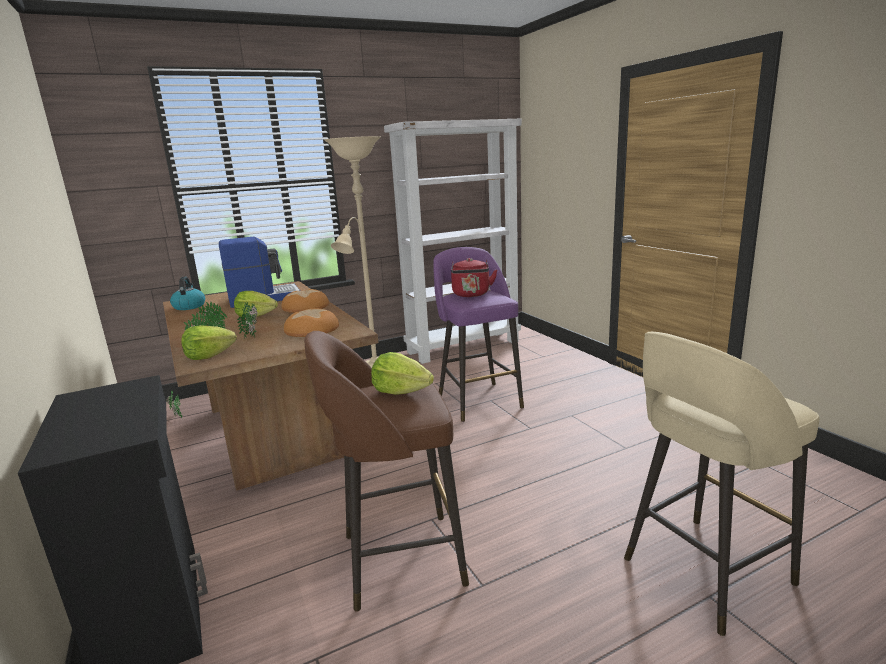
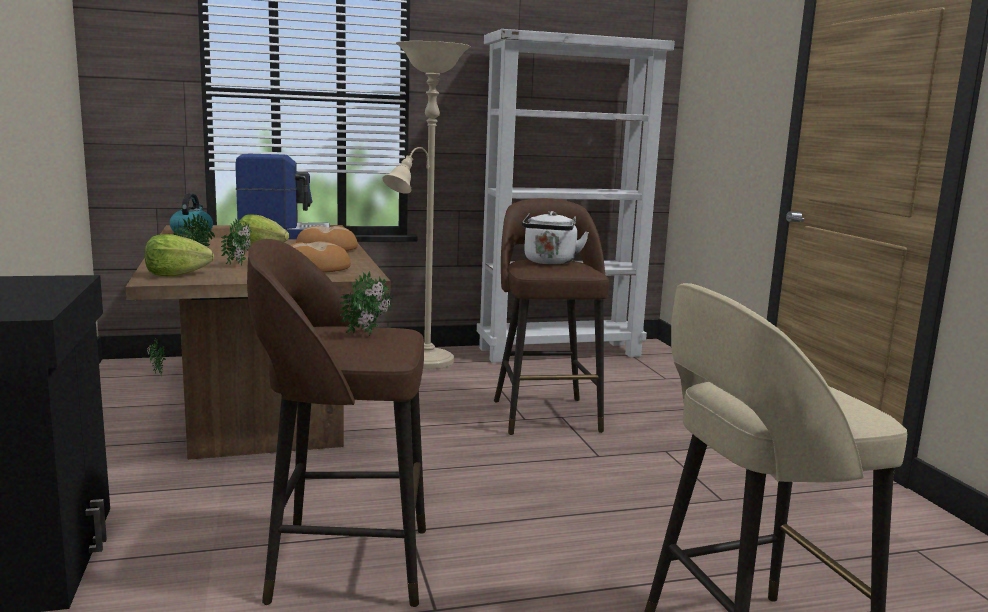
camera: 10 degrees right, 5 degrees down
lettuce [371,352,434,395] -> potted plant [340,271,393,336]
purple stool [434,247,524,422] -> brown stool [494,198,609,435]
red kettle [451,258,497,297] -> white kettle [522,211,589,265]

